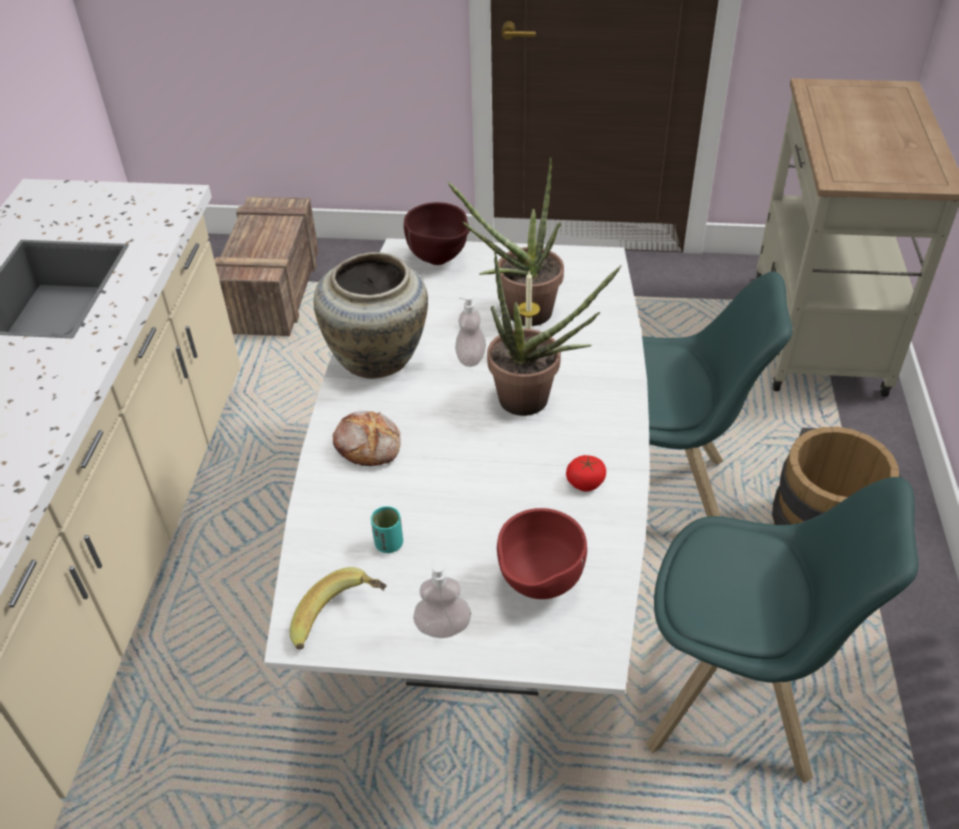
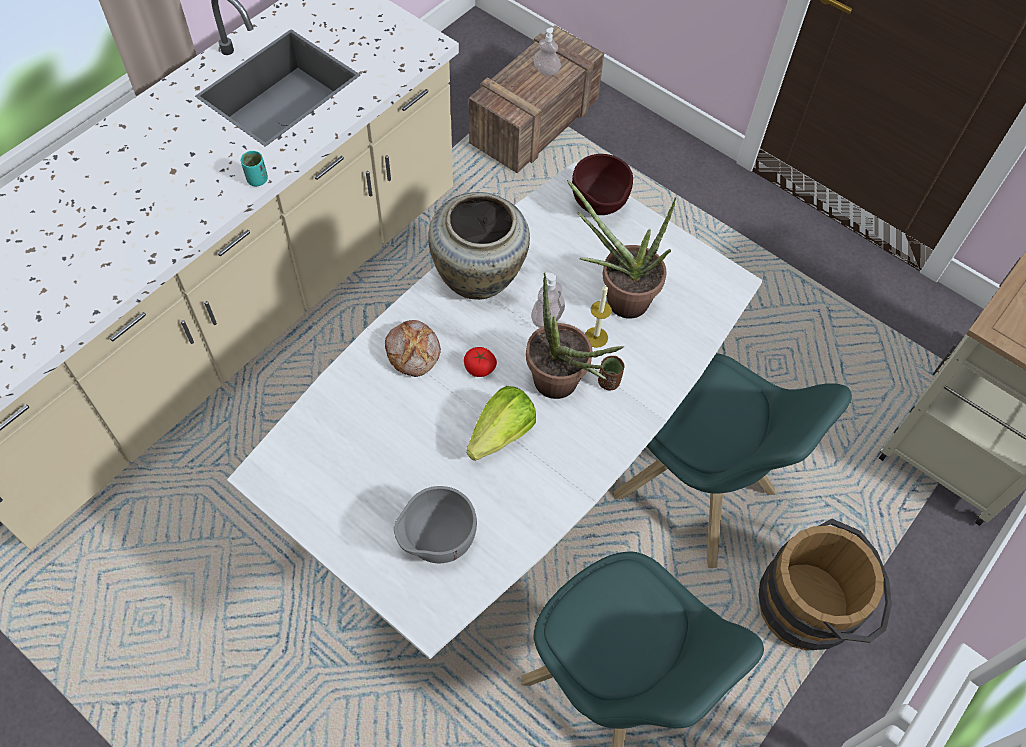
camera: 30 degrees right, 15 degrees up
banana [289,567,387,649] -> none
turquoise cup [371,506,403,553] -> turquoise cup moved to [241,151,268,186]
soap dispenser [413,558,471,638] -> soap dispenser moved to [533,27,561,76]
red bowl [497,508,587,599] -> grey bowl [394,486,477,563]
tomato [566,455,606,491] -> tomato moved to [464,347,497,377]
none -> lettuce [466,386,536,461]
none -> brown cup [598,356,624,391]

